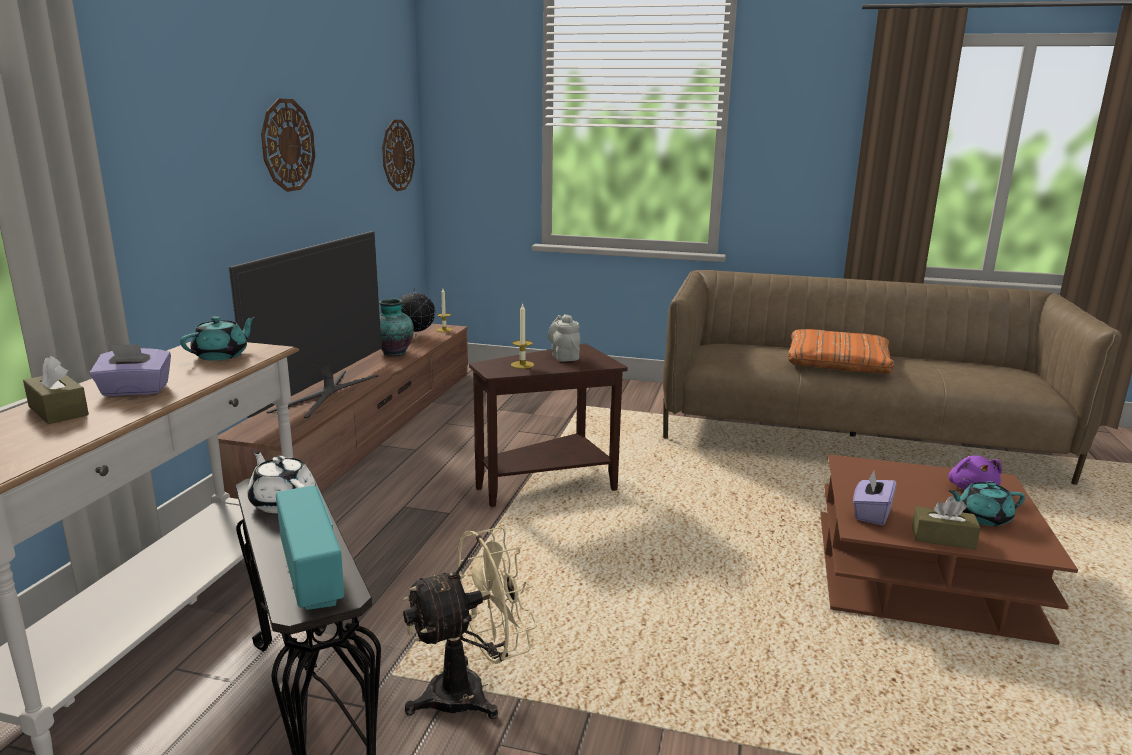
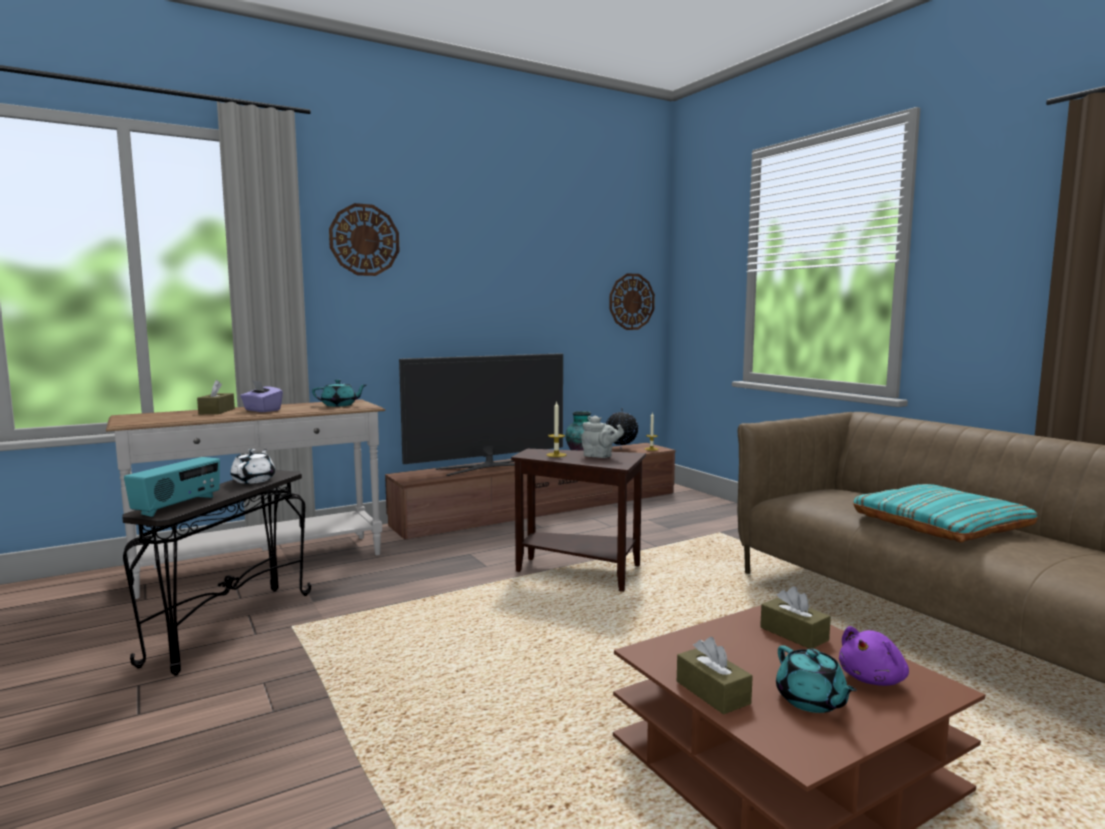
camera: 45 degrees right, 10 degrees down
wall clock [261,99,315,192] -> wall clock moved to [329,203,400,276]
beige fan [403,527,537,719] -> none
grey teapot [548,314,580,362] -> grey teapot turned 90 degrees clockwise [581,416,624,458]
orange pillow [788,329,894,374] -> turquoise pillow [853,484,1038,543]
purple tissue box [853,470,896,525] -> none
turquoise teapot [949,481,1025,526] -> turquoise teapot turned 150 degrees counterclockwise [776,645,857,713]
none -> brown tissue box [760,586,831,649]

